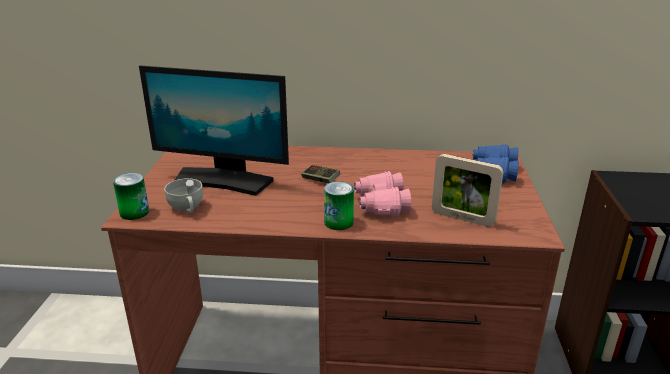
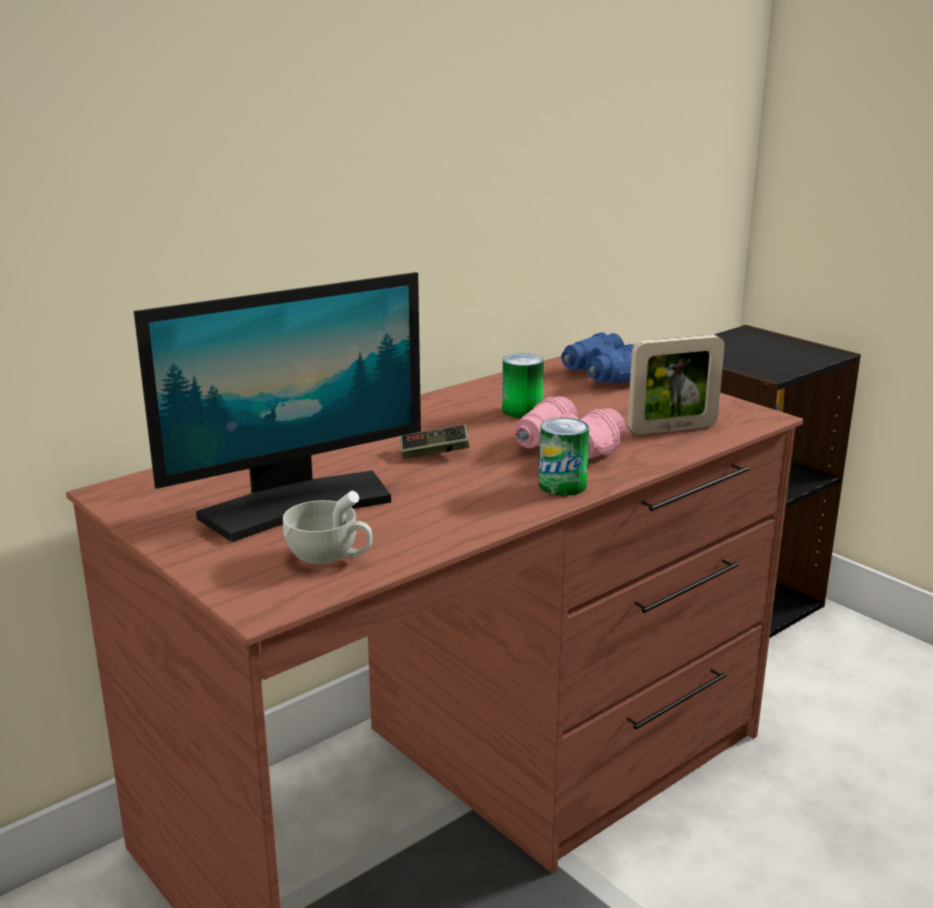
camera: 45 degrees left, 5 degrees down
can [113,173,149,220] -> can moved to [502,353,544,418]

